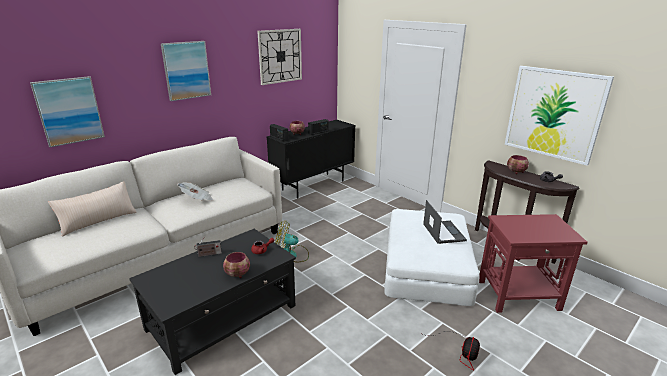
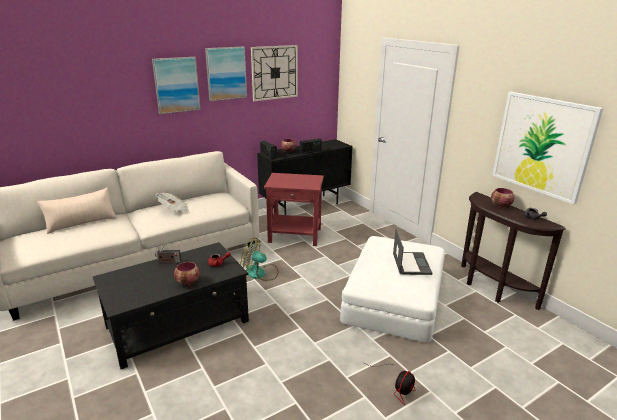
camera: 10 degrees right, 0 degrees up
picture [30,76,105,147] -> picture moved to [205,47,247,101]
red side table [479,214,588,313] -> red side table moved to [264,173,324,246]

